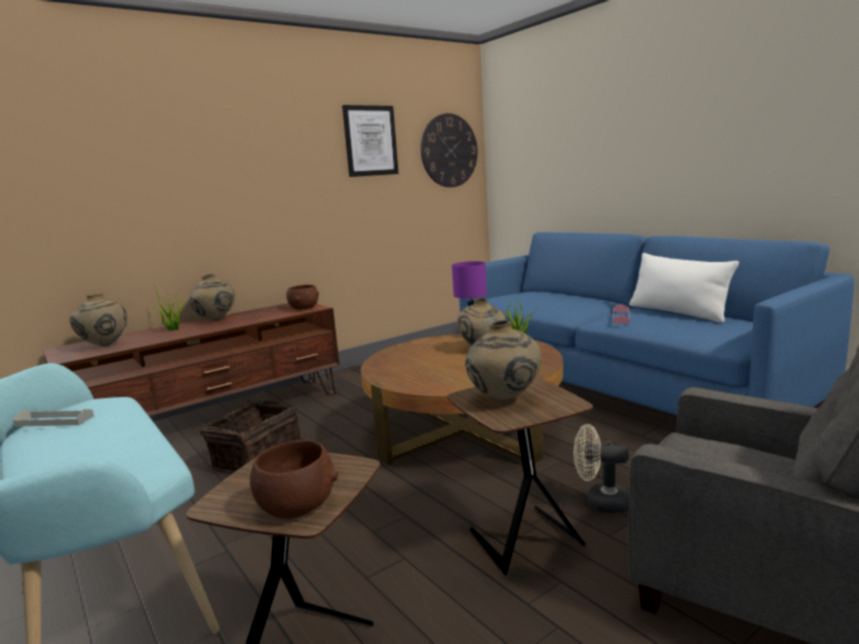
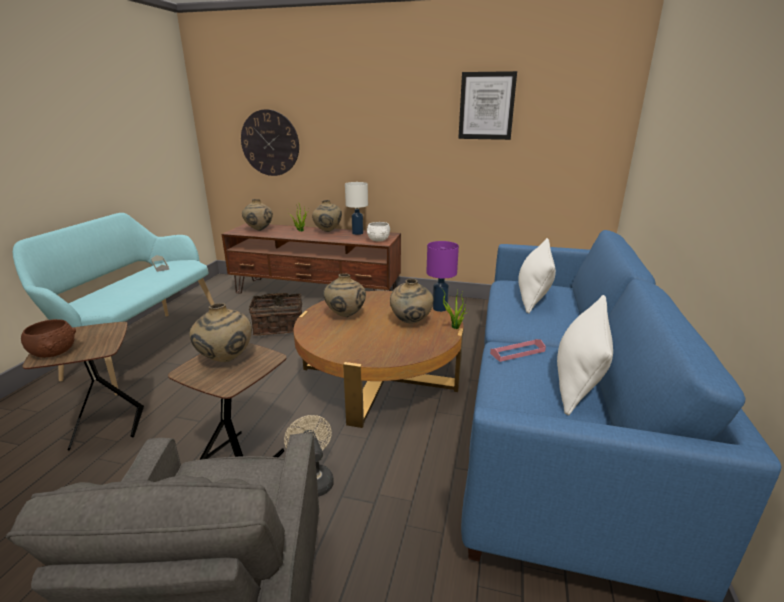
camera: 50 degrees right, 10 degrees up
brown bowl [286,285,319,310] -> white bowl [367,222,390,241]
wall clock [421,113,478,187] -> wall clock moved to [241,109,299,176]
none -> beige vase [323,274,366,317]
none -> white table lamp [345,182,368,235]
none -> white pillow [518,238,556,314]

